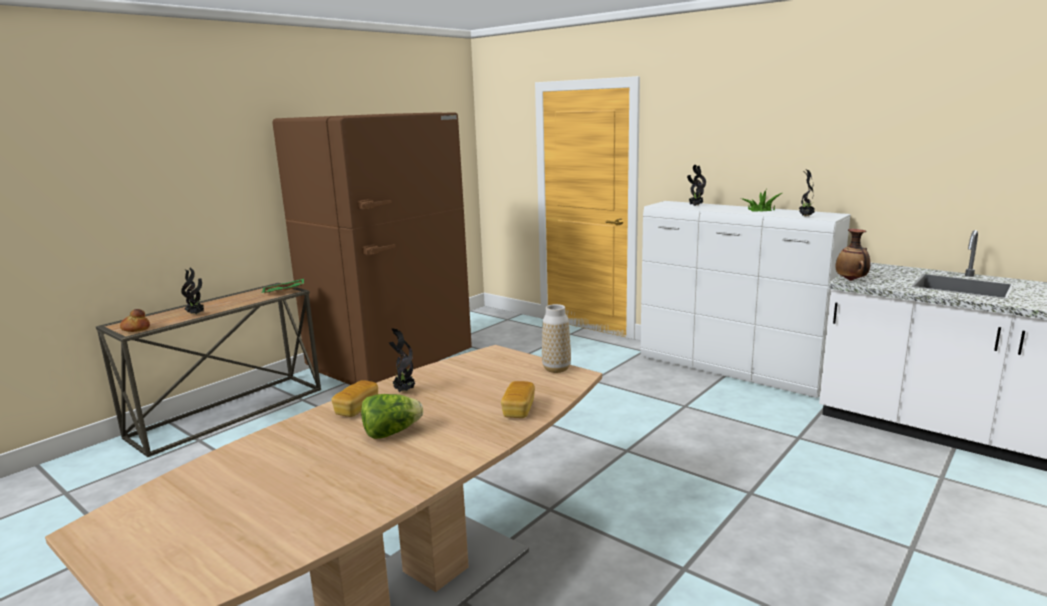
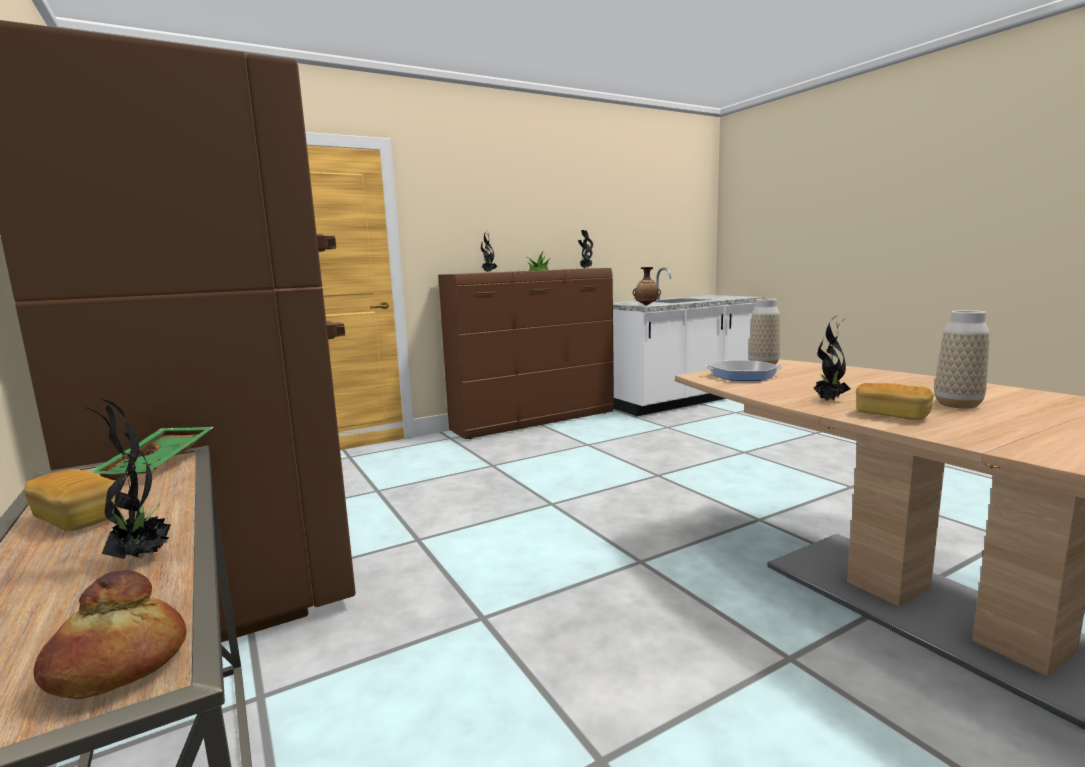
camera: 70 degrees left, 5 degrees down
lettuce [361,394,423,439] -> vase [935,310,989,409]
bread [501,381,535,418] -> bread moved to [24,469,119,531]
white dresser [640,201,851,398] -> brown dresser [438,268,614,439]
none -> frying pan [705,360,783,381]

